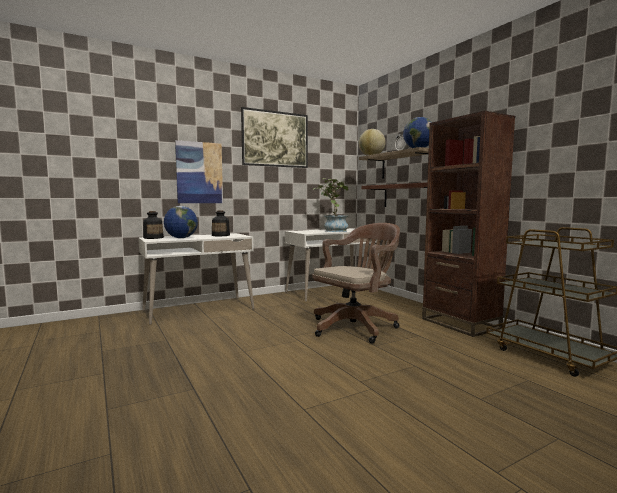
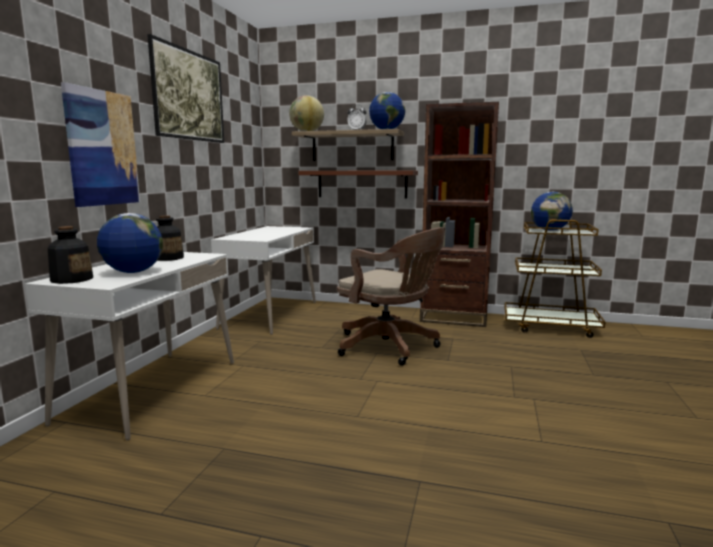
camera: 45 degrees left, 5 degrees up
brown office chair [312,223,400,343] -> brown office chair turned 120 degrees clockwise [337,227,445,366]
potted plant [313,178,348,232] -> none
none -> globe [531,192,573,231]

